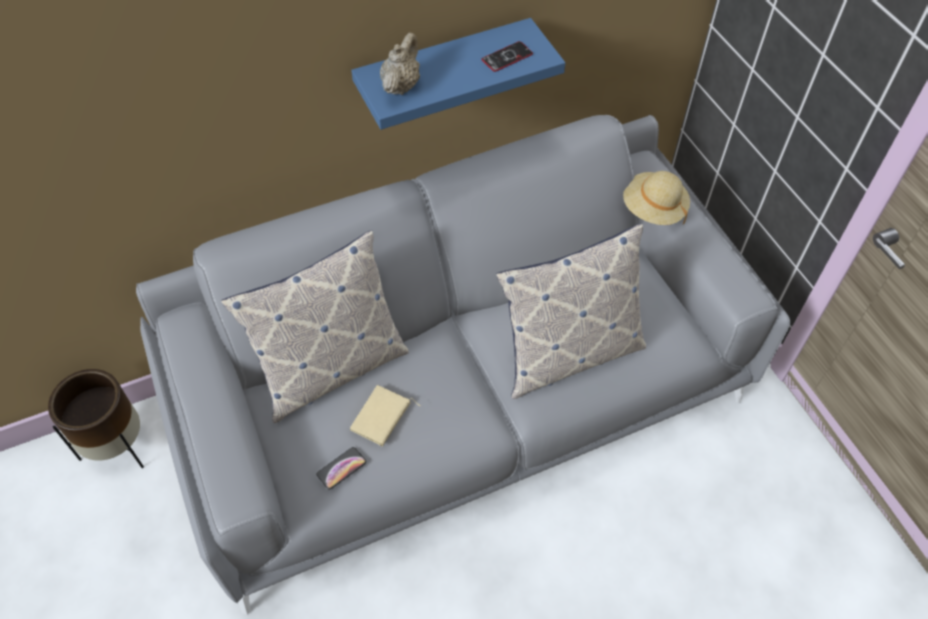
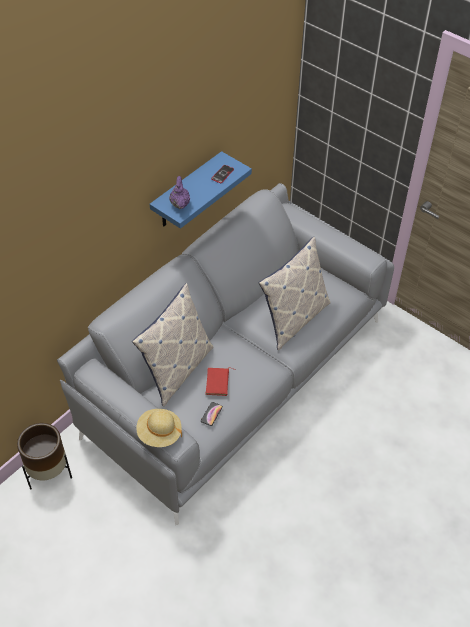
camera: 25 degrees left, 5 degrees down
beige book [350,385,421,446] -> red book [206,367,236,396]
beige teapot [380,32,420,95] -> purple teapot [169,176,190,209]
beige hat [623,171,690,225] -> beige hat moved to [136,409,182,447]

